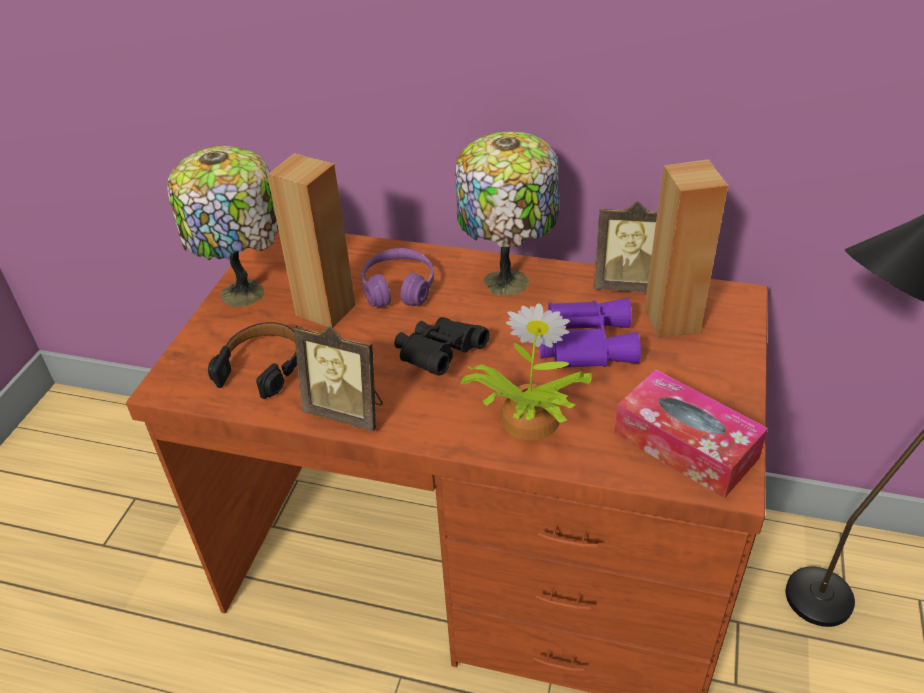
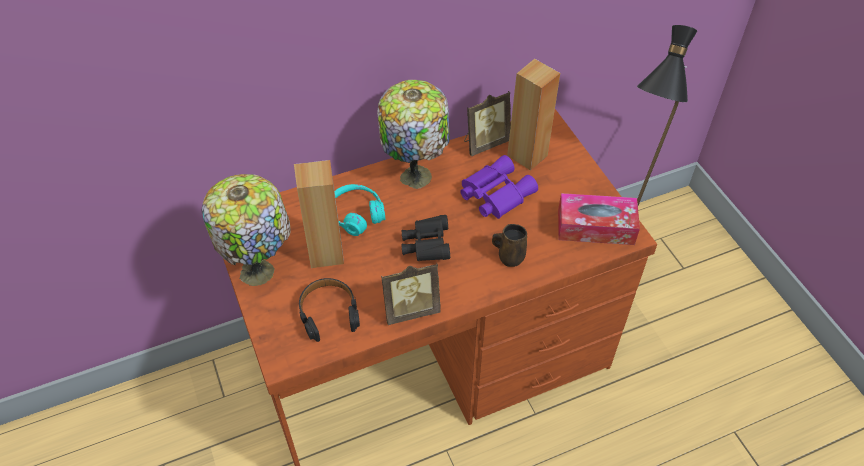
camera: 40 degrees left, 10 degrees up
purple headphones [361,248,434,307] -> turquoise headphones [335,184,385,236]
potted plant [460,303,592,440] -> brown mug [492,224,527,267]

